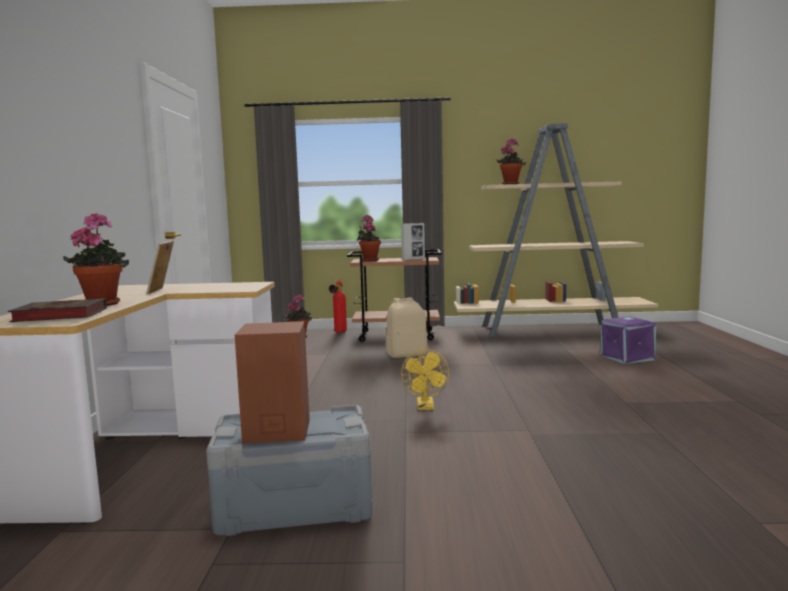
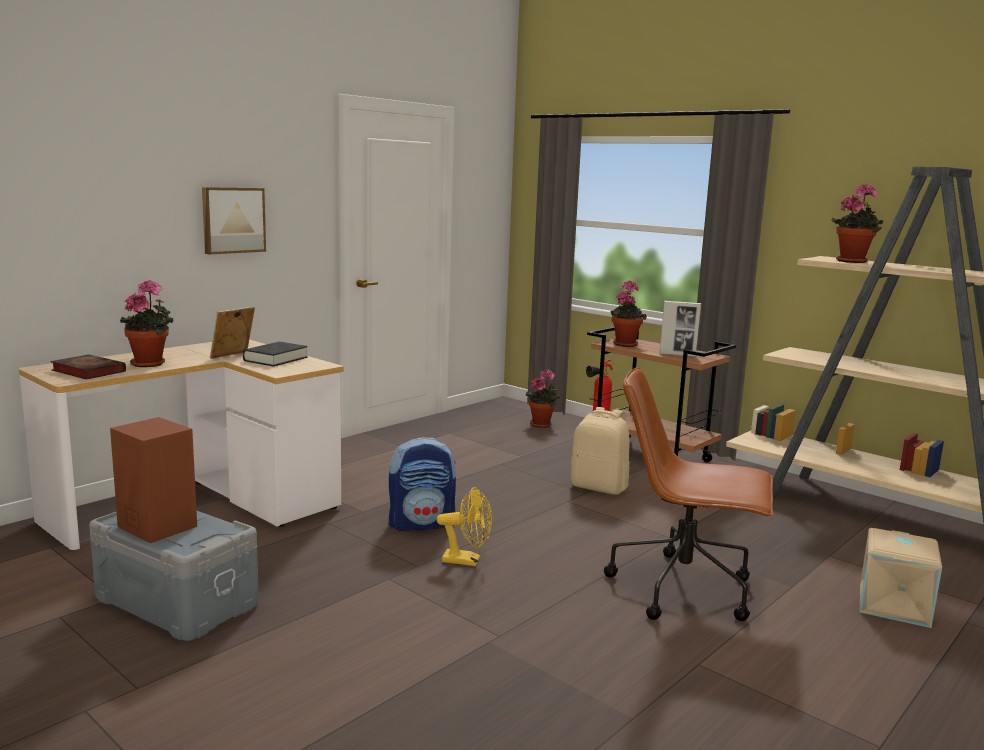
camera: 40 degrees right, 5 degrees up
yellow fan [401,349,449,410] -> yellow fan turned 120 degrees counterclockwise [437,487,492,566]
purple storage box [601,317,656,364] -> beige storage box [859,528,942,628]
none -> picture [202,187,266,255]
none -> black book [243,341,308,367]
none -> backpack [389,437,456,531]
none -> brown office chair [604,367,773,621]

